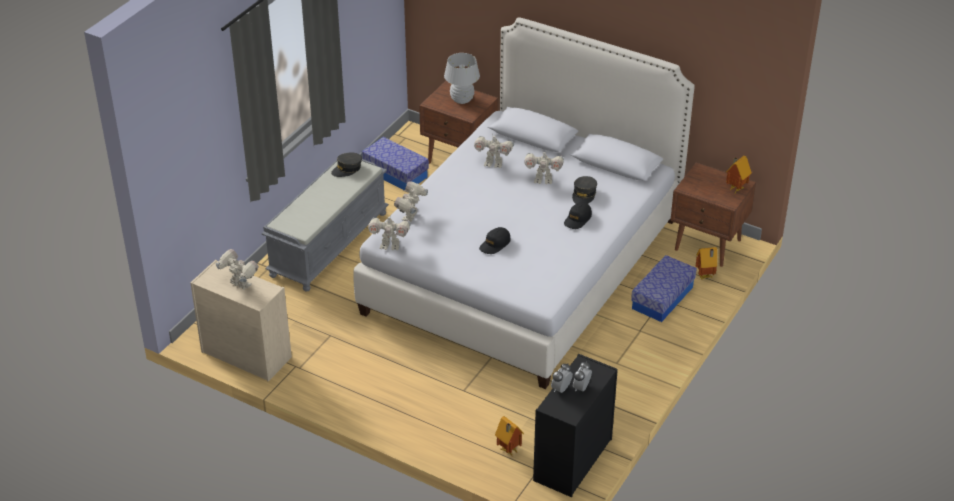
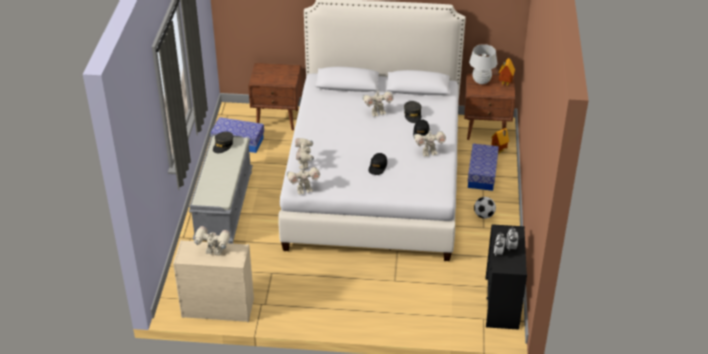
camera: 25 degrees left, 0 degrees up
white table lamp [444,53,480,104] -> white table lamp moved to [469,44,497,84]
toy robot [474,133,514,168] -> toy robot moved to [414,130,446,157]
toy house [495,416,524,457] -> none
none -> football [474,197,496,219]

